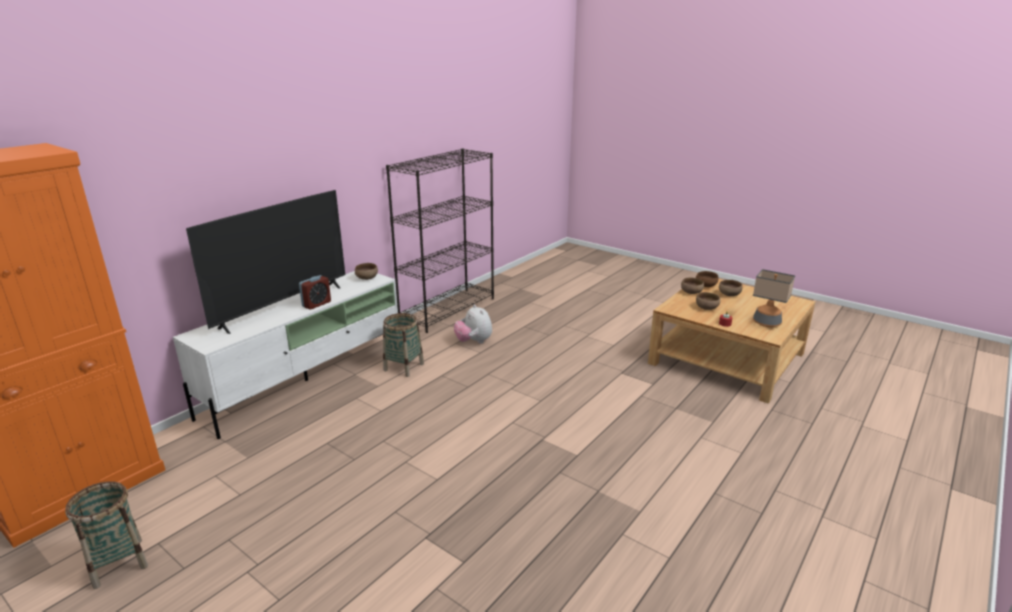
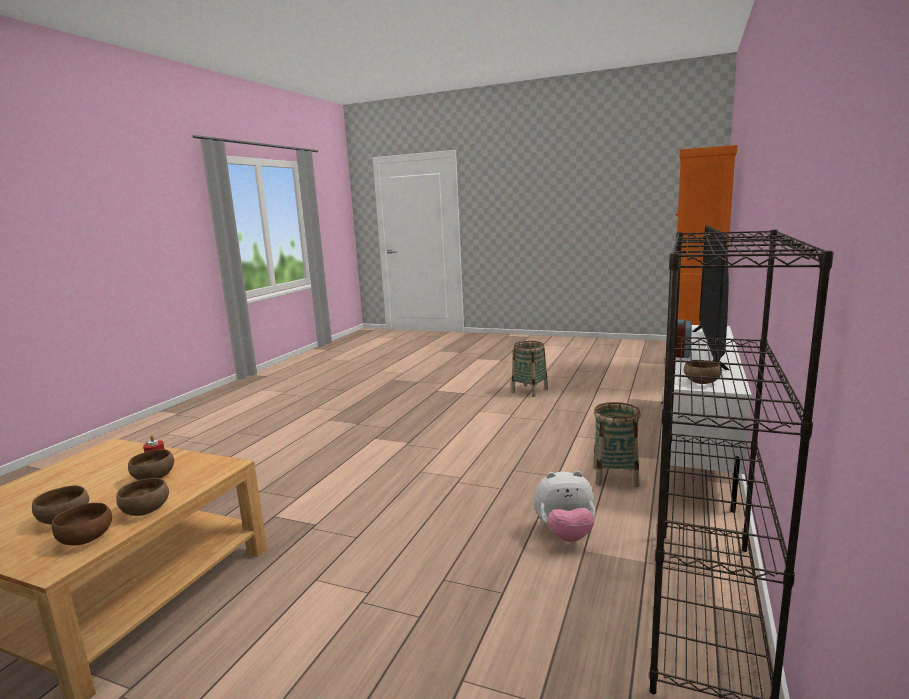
camera: 165 degrees right, 10 degrees down
basket [65,481,148,589] -> basket moved to [511,341,548,397]
plush toy [454,305,492,344] -> plush toy turned 135 degrees clockwise [534,471,596,542]
table lamp [753,269,795,327] -> none

